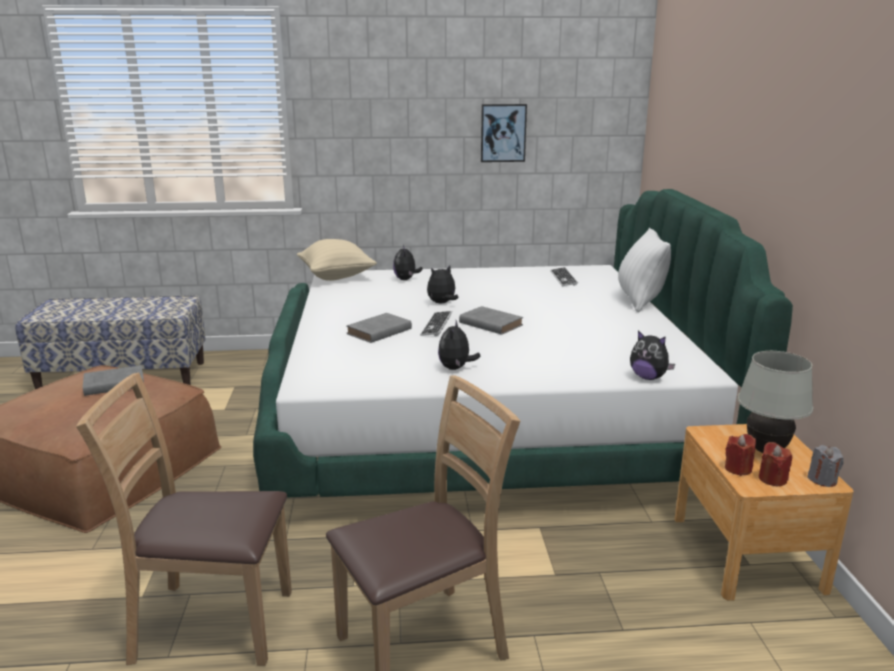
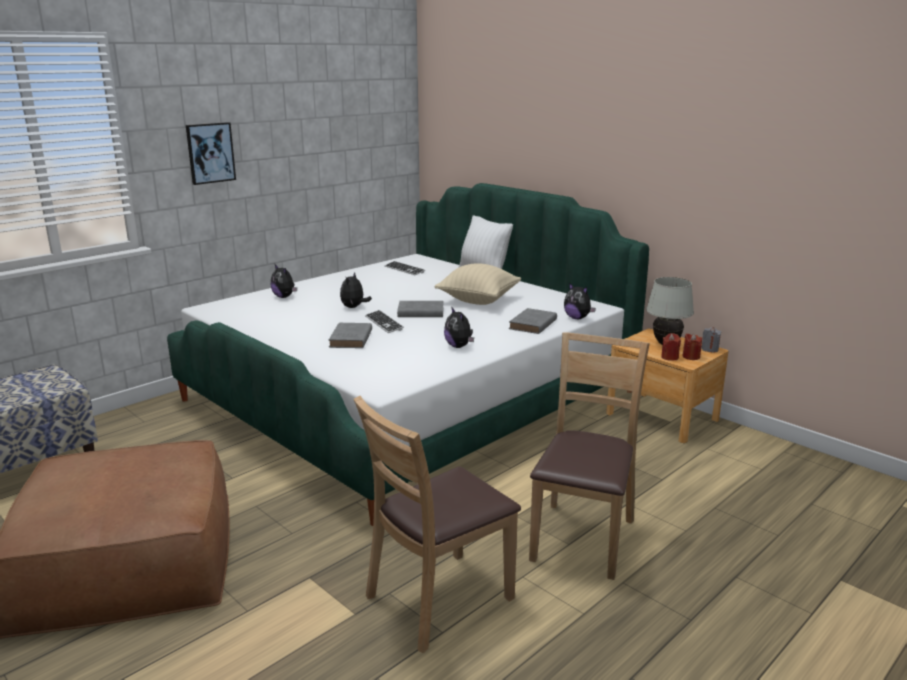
camera: 40 degrees left, 0 degrees up
grey book [83,365,144,396] -> grey book moved to [509,308,557,334]
beige pillow [297,239,377,281] -> beige pillow moved to [434,263,521,305]
picture [481,104,527,162] -> picture moved to [186,122,236,185]
plush toy [630,330,675,380] -> plush toy turned 45 degrees clockwise [564,283,596,319]

